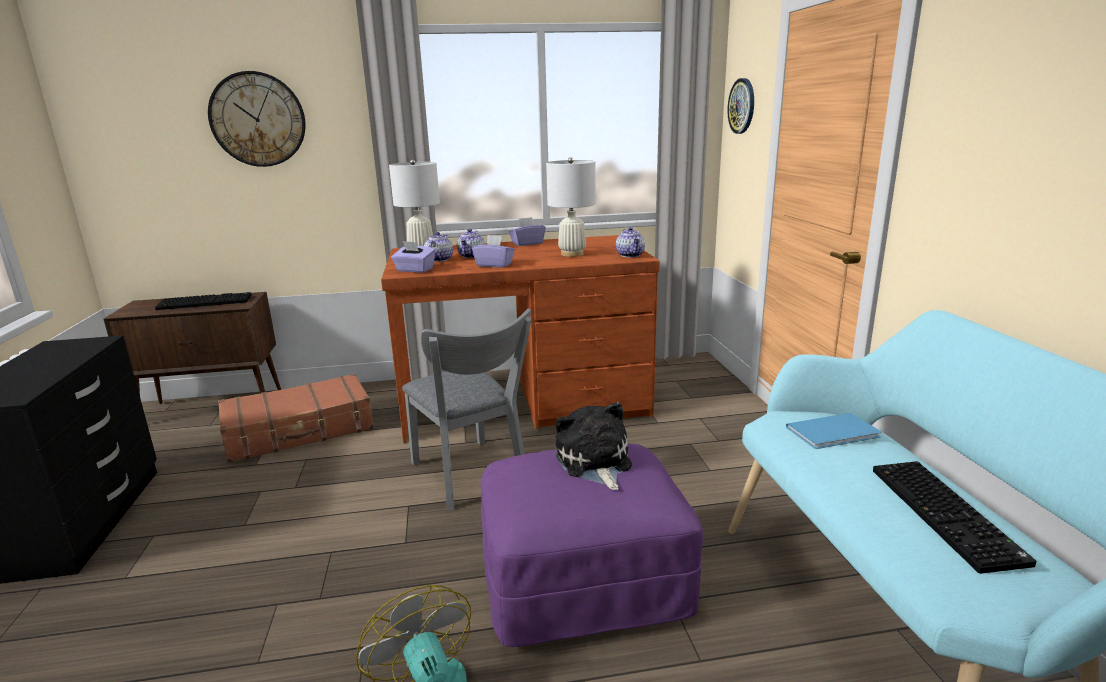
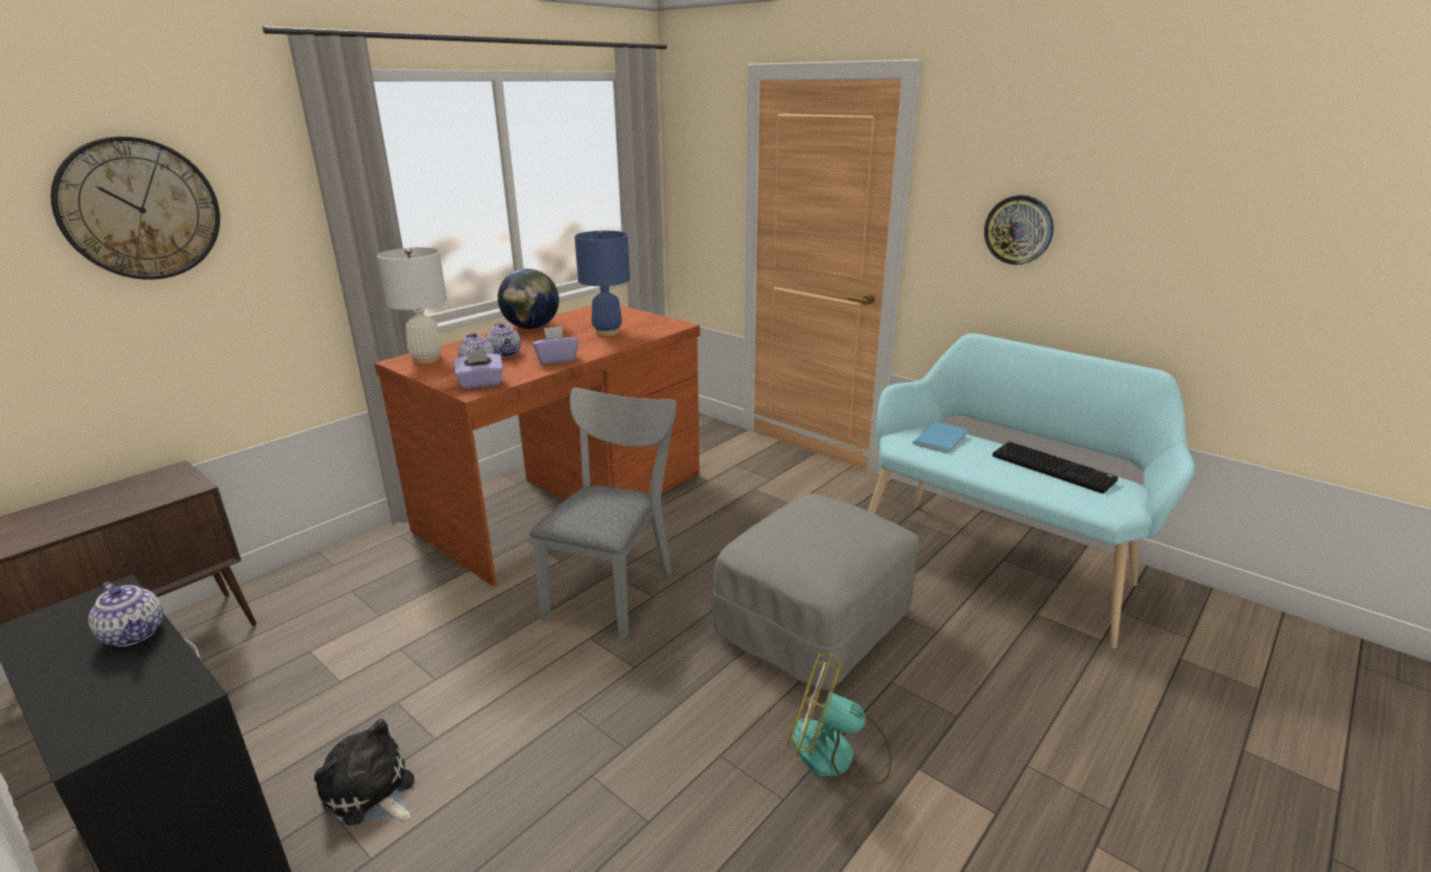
camera: 40 degrees left, 5 degrees up
keyboard [155,292,251,310] -> none
brown suitcase [218,373,374,463] -> none
grey chair [402,309,531,511] -> grey chair turned 90 degrees counterclockwise [530,388,676,639]
purple ottoman [481,443,703,647] -> grey ottoman [713,494,919,690]
purple tissue box [509,217,546,246] -> globe [498,269,559,329]
white table lamp [546,158,596,257] -> blue table lamp [574,231,630,336]
plush toy [556,402,632,490] -> plush toy moved to [314,719,414,826]
teapot [616,227,645,257] -> teapot moved to [88,582,163,647]
wall clock [727,78,754,134] -> wall clock moved to [984,195,1054,265]

